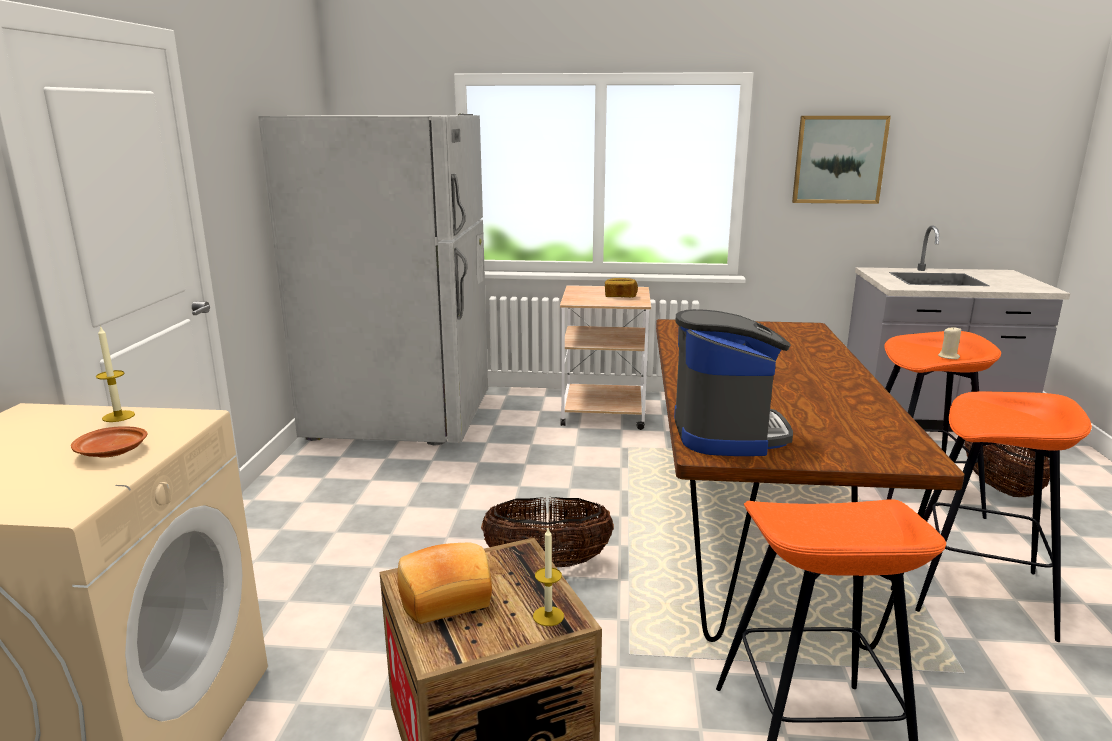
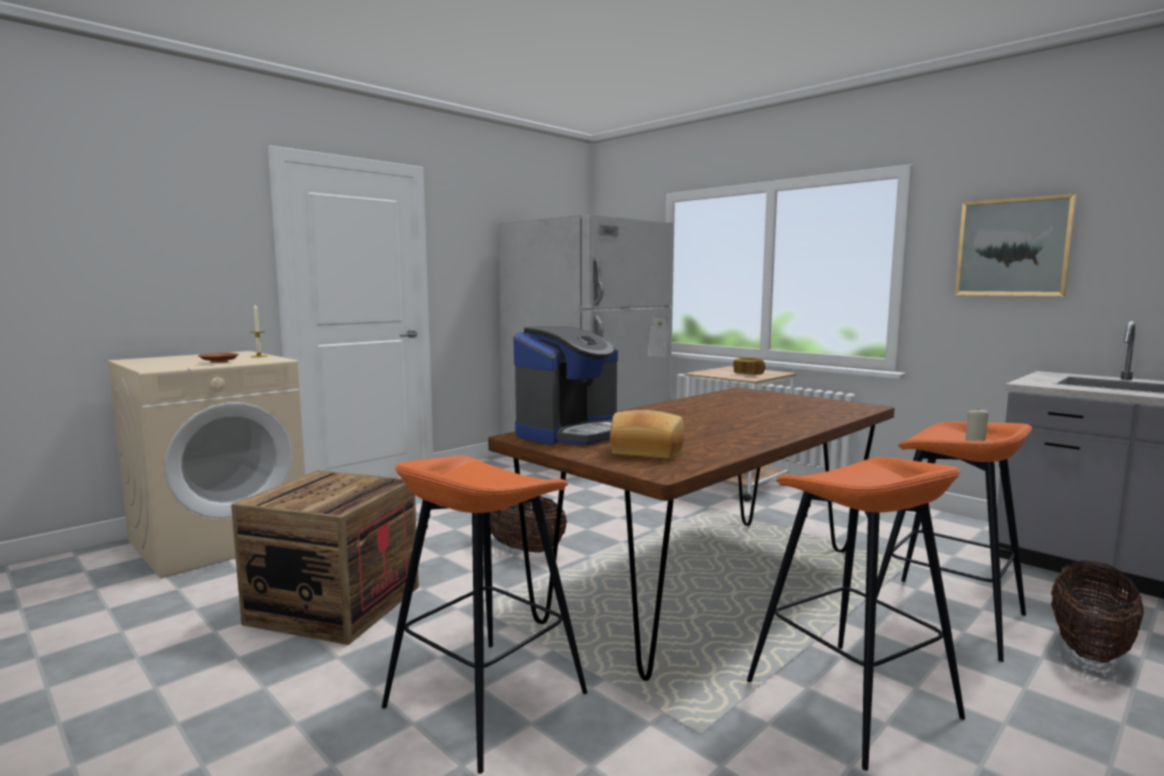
camera: 40 degrees right, 10 degrees down
bread [397,543,492,624] -> bread moved to [610,410,684,459]
candle [533,528,564,626] -> none

